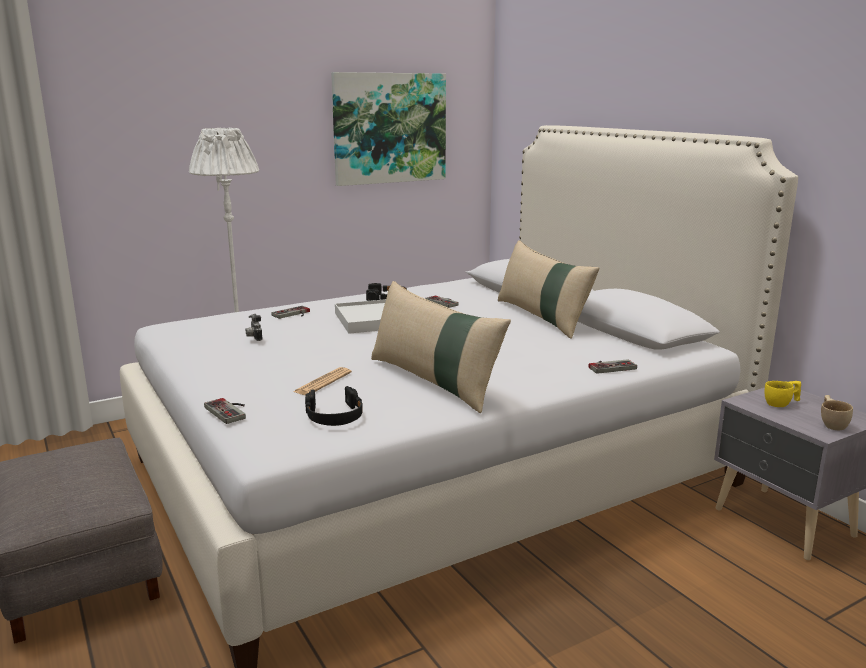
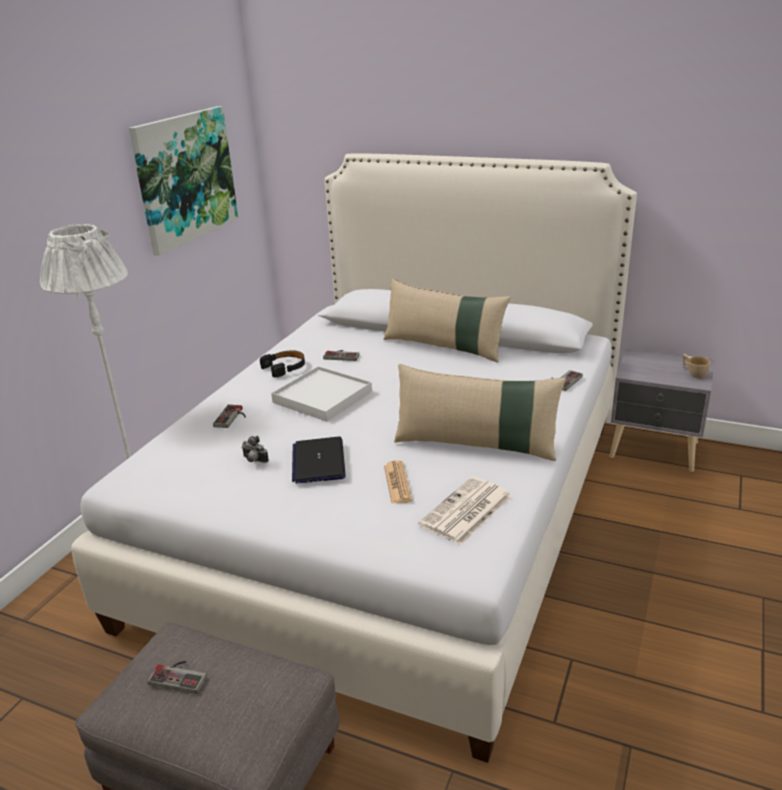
camera: 35 degrees left, 10 degrees up
game controller [204,398,246,424] -> game controller moved to [147,661,207,694]
black headphones [305,386,363,426] -> newspaper [418,477,512,545]
yellow cup [765,381,801,407] -> none
none -> laptop [292,437,346,484]

